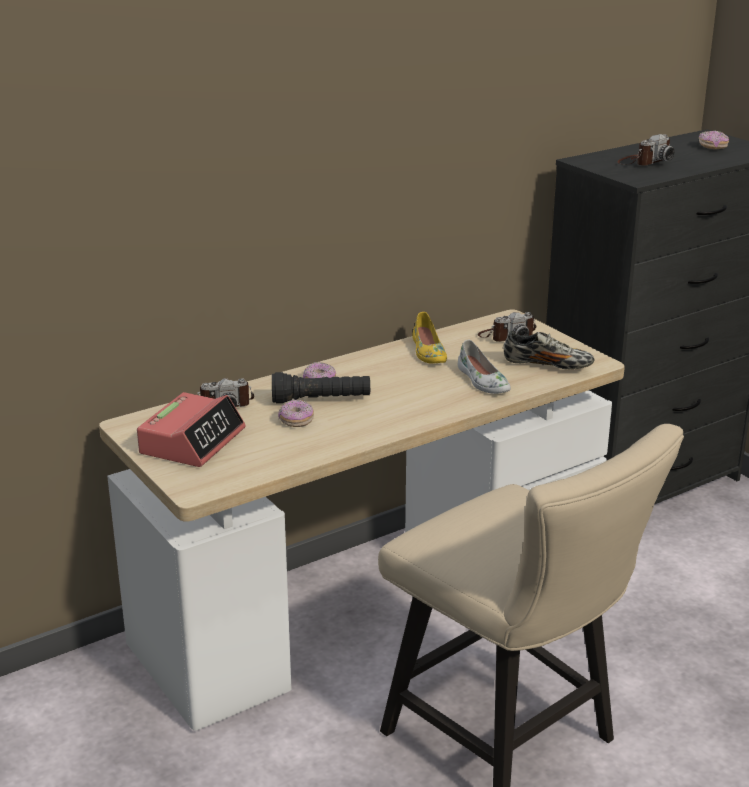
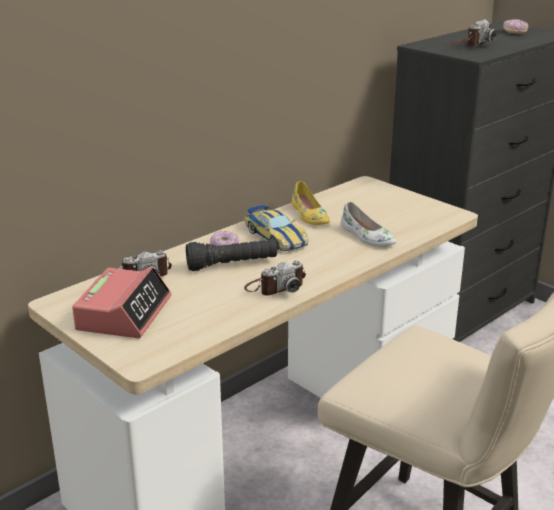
camera: 10 degrees left, 0 degrees up
donut [278,400,314,427] -> none
camera [478,312,536,342] -> camera moved to [244,260,306,296]
shoe [504,331,594,370] -> none
none -> toy car [244,205,309,251]

